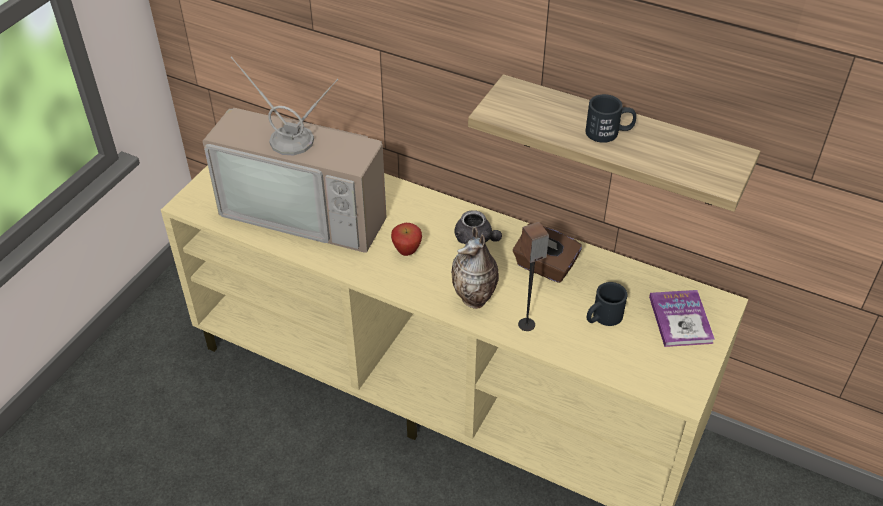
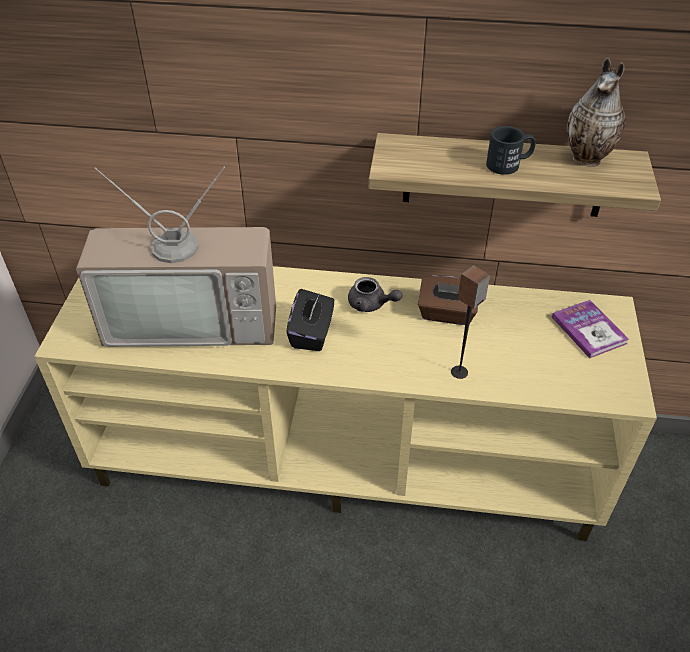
camera: 20 degrees left, 0 degrees up
apple [391,223,422,256] -> black tissue box [286,289,334,351]
vase [451,227,499,309] -> vase moved to [567,58,626,167]
black mug [587,282,628,326] -> none

